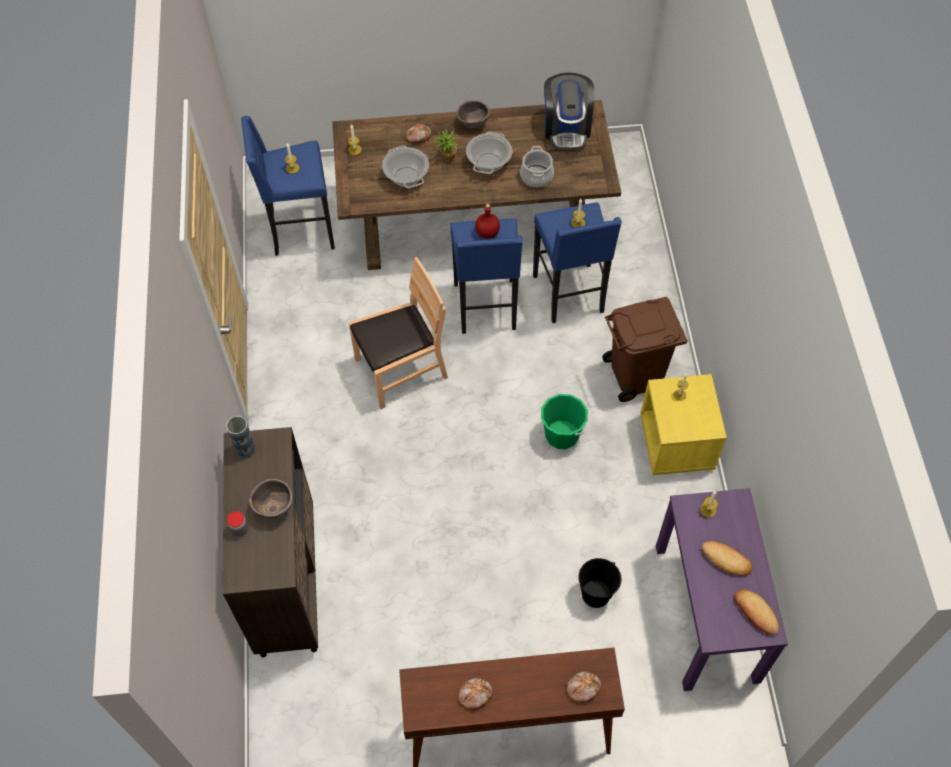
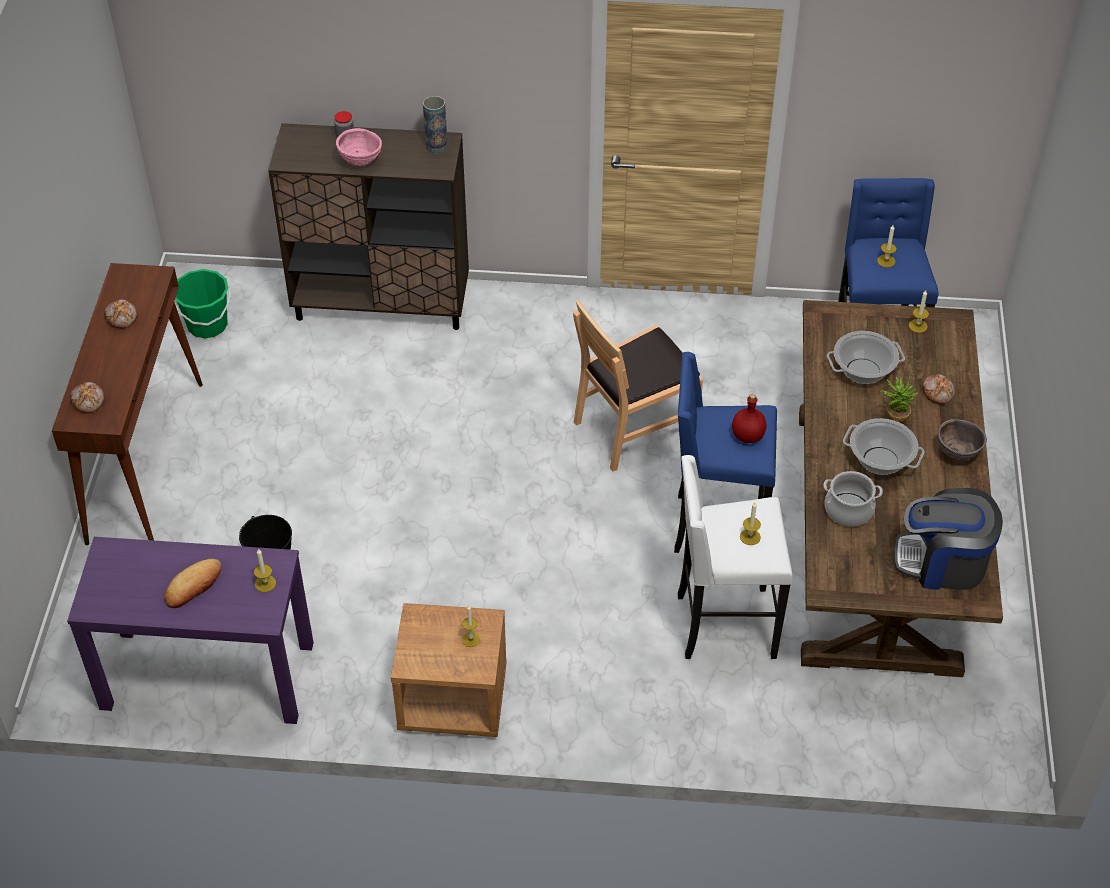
camera: 100 degrees right, 10 degrees down
brown bowl [249,479,293,520] -> pink bowl [336,128,382,166]
brown chair [349,257,448,409] -> brown chair turned 75 degrees clockwise [573,300,703,472]
blue stool [533,202,622,323] -> white stool [678,455,793,659]
green bucket [541,394,588,449] -> green bucket moved to [174,269,231,338]
brown trash can [602,297,688,402] -> none
yellow nightstand [640,374,727,475] -> brown nightstand [391,603,507,737]
bread [734,589,779,634] -> none

